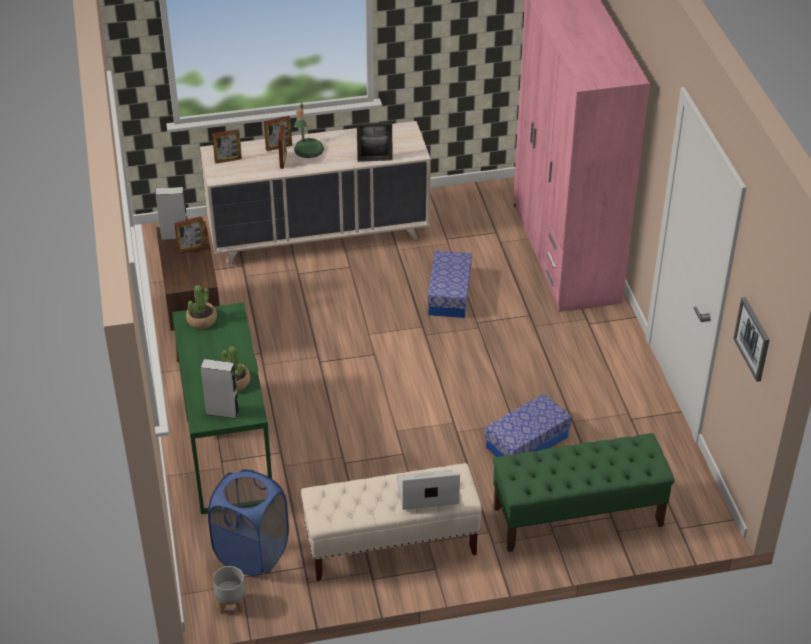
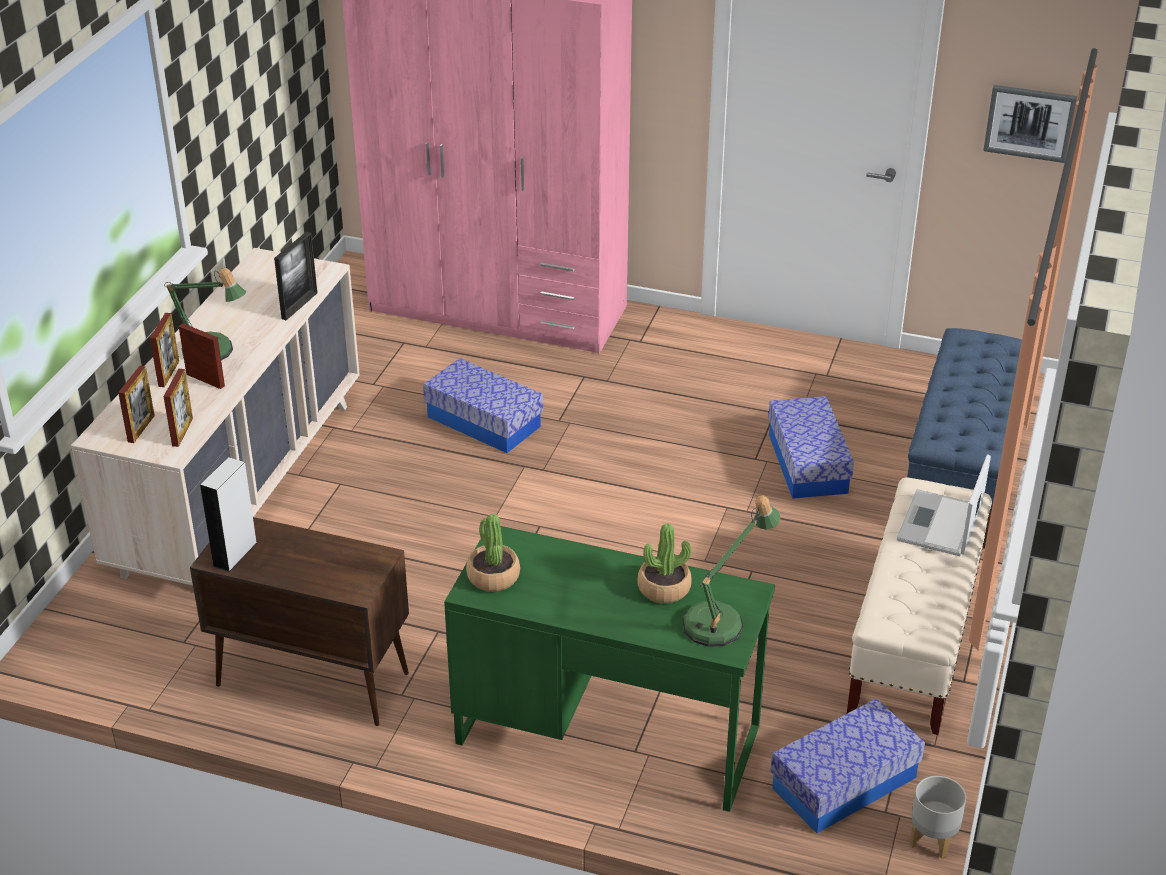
camera: 60 degrees left, 5 degrees down
picture frame [174,216,206,253] -> picture frame moved to [163,369,193,447]
grey speaker [200,359,239,419] -> table lamp [682,495,781,647]
blue laundry basket [208,469,289,576] -> storage box [770,699,925,833]
green bench [493,433,675,552] -> blue bench [907,328,1022,549]

